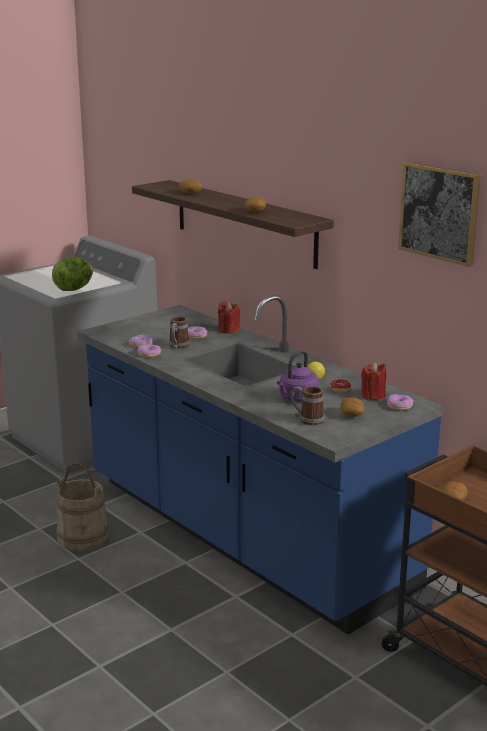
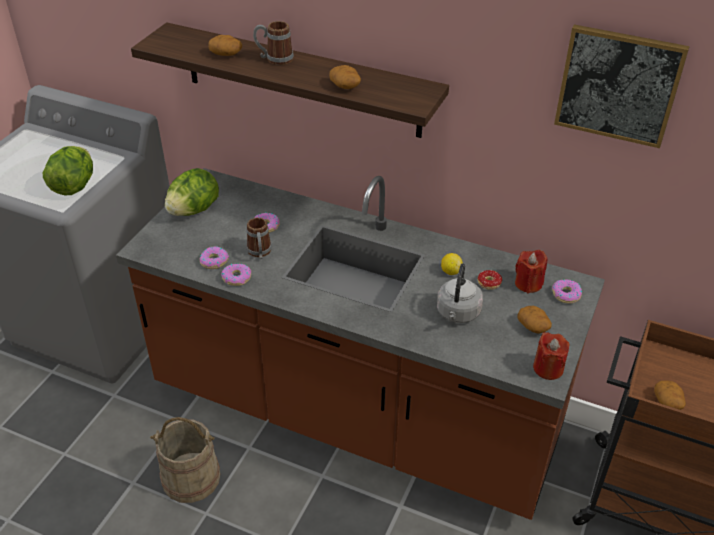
camera: 25 degrees left, 20 degrees up
blue counter [77,295,444,634] -> brown counter [116,168,605,520]
red candle [218,301,240,334] -> red candle moved to [533,332,569,380]
purple kettle [277,351,319,402] -> grey kettle [437,264,483,323]
mug [290,387,325,425] -> mug moved to [253,21,294,65]
none -> lettuce [165,168,219,216]

